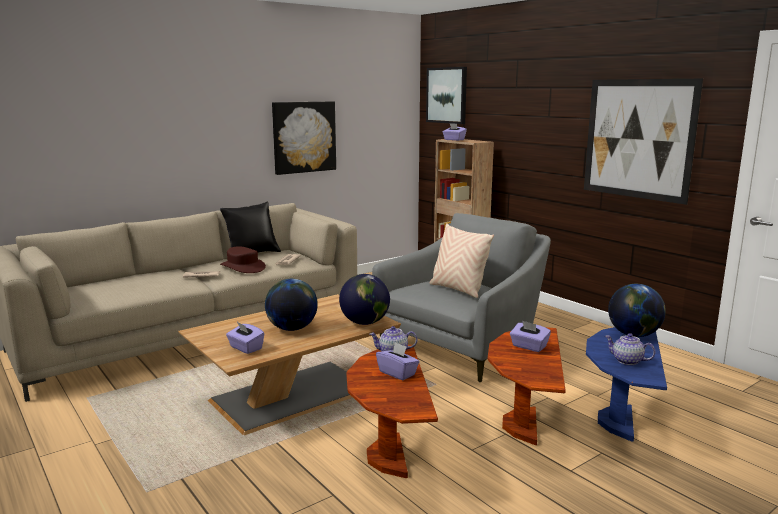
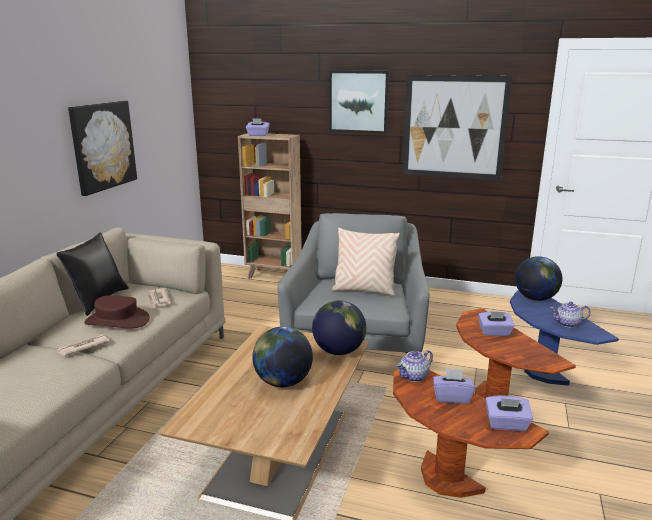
camera: 35 degrees left, 5 degrees up
purple tissue box [226,322,264,354] -> purple tissue box moved to [485,396,533,431]
picture [426,67,467,124] -> picture moved to [329,70,389,134]

